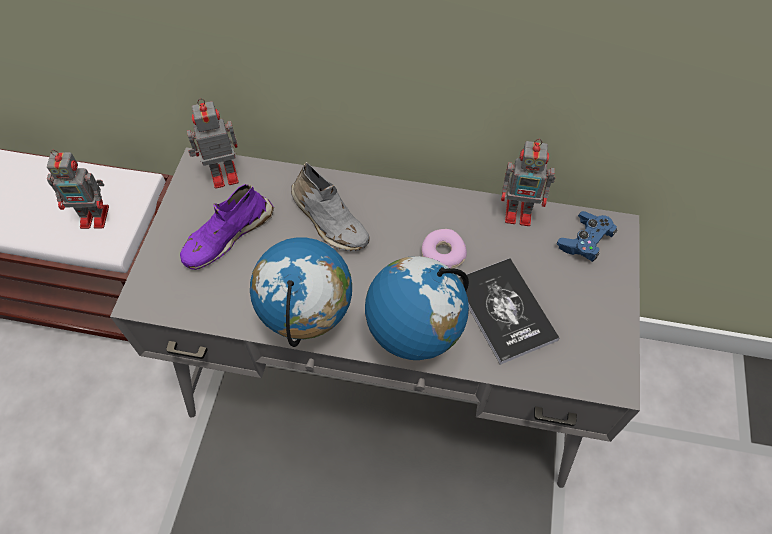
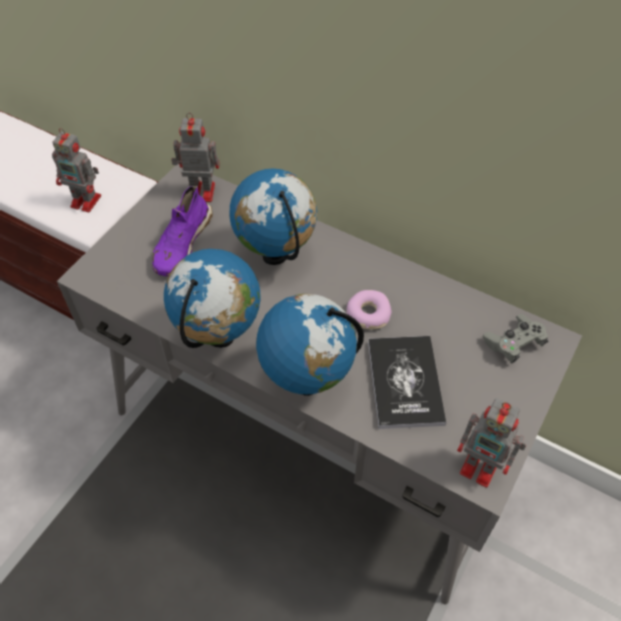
camera: 20 degrees right, 5 degrees down
purple shoe [180,184,274,270] -> purple shoe turned 45 degrees counterclockwise [152,186,213,276]
grey shoe [291,162,370,251] -> globe [229,168,317,265]
toy robot [501,139,555,226] -> toy robot moved to [457,398,526,487]
blue game controller [557,211,618,262] -> grey game controller [482,314,548,364]

